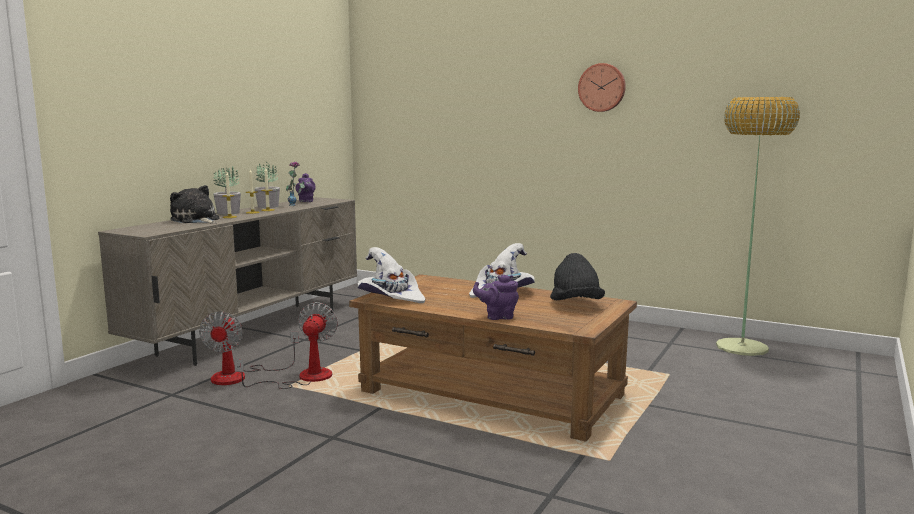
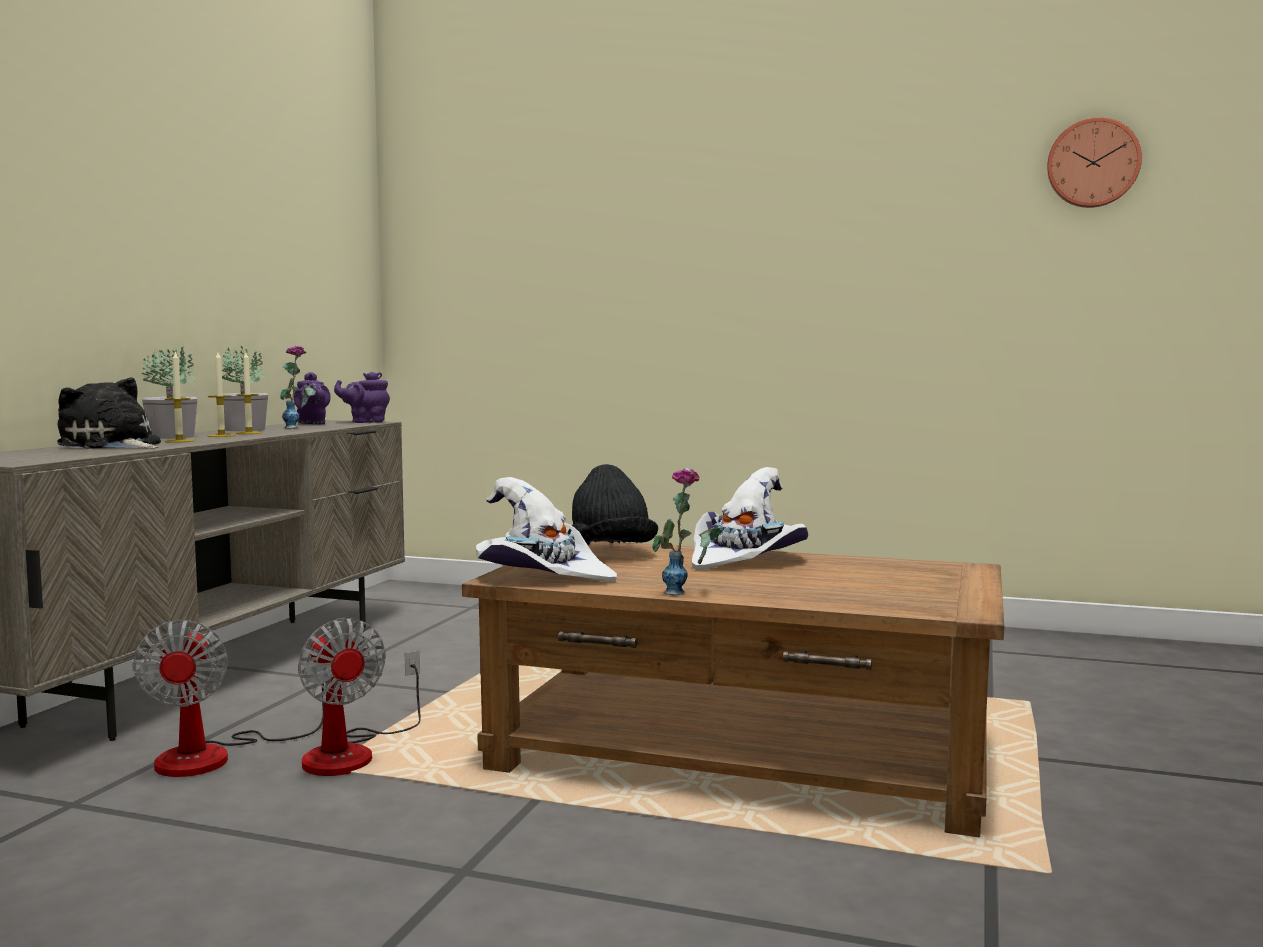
camera: 10 degrees left, 5 degrees down
fan [234,302,338,389] -> fan turned 150 degrees clockwise [298,618,421,776]
purple teapot [473,275,519,320] -> purple teapot moved to [334,372,390,423]
black hat [550,253,605,300] -> black hat moved to [572,464,658,545]
wall clock [578,63,626,112] -> wall clock moved to [1047,117,1142,208]
floor lamp [716,97,800,356] -> none
none -> vase [652,468,722,596]

